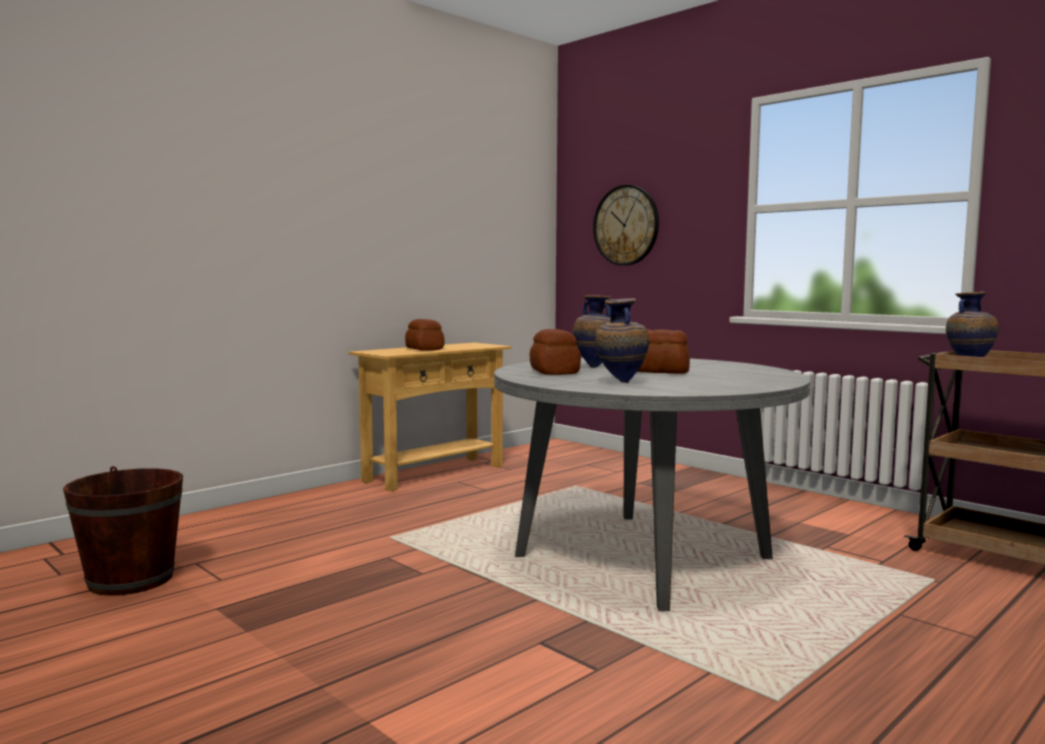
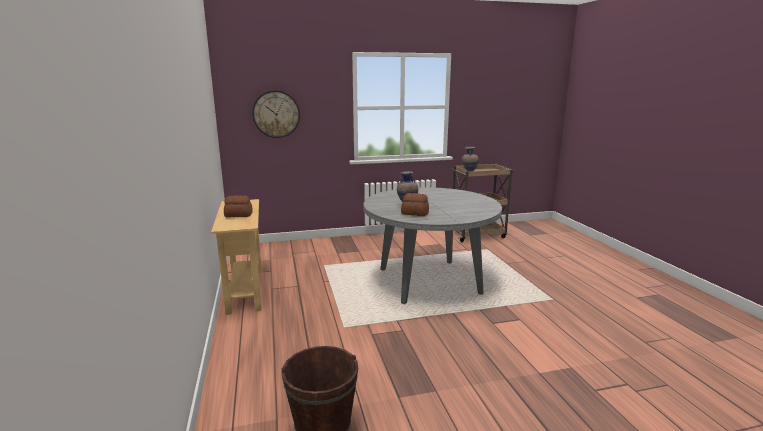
camera: 60 degrees left, 10 degrees up
vase [595,298,649,383] -> none
bread [637,329,690,374] -> none

